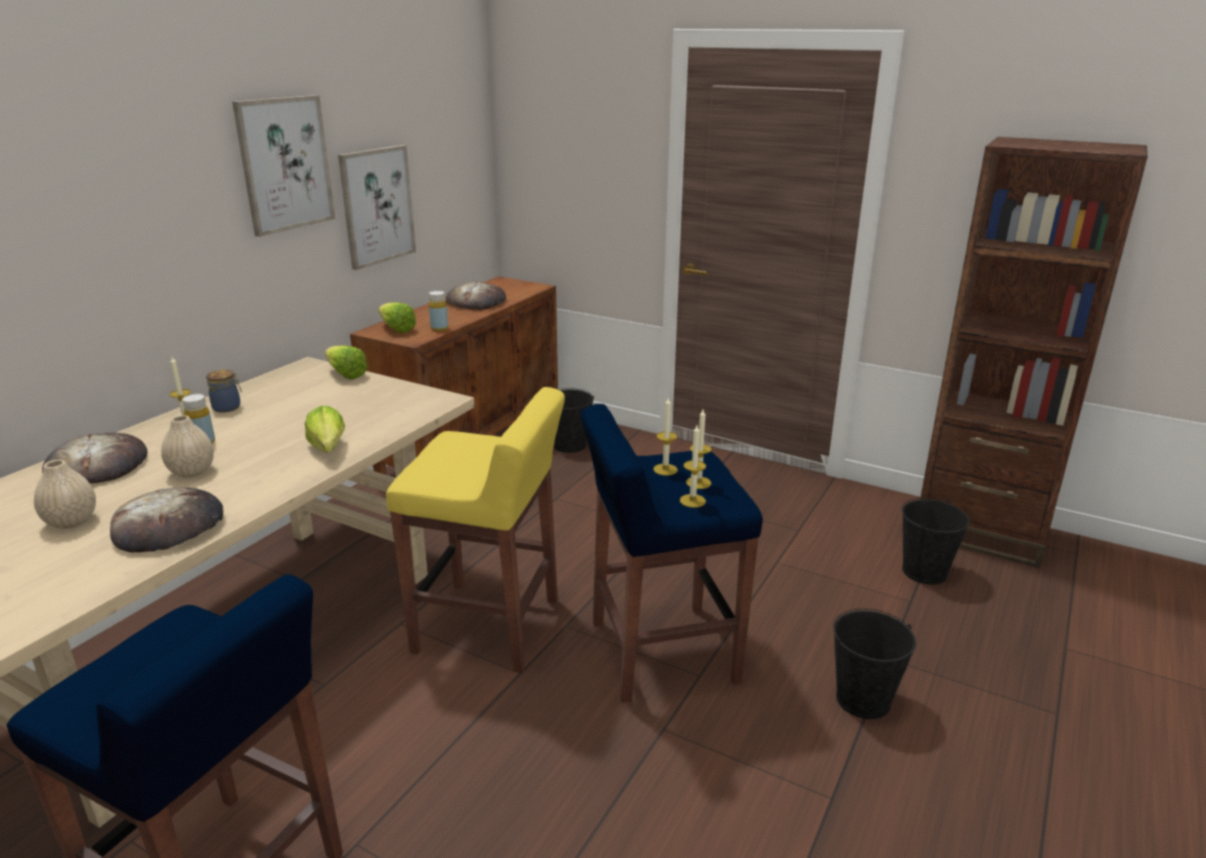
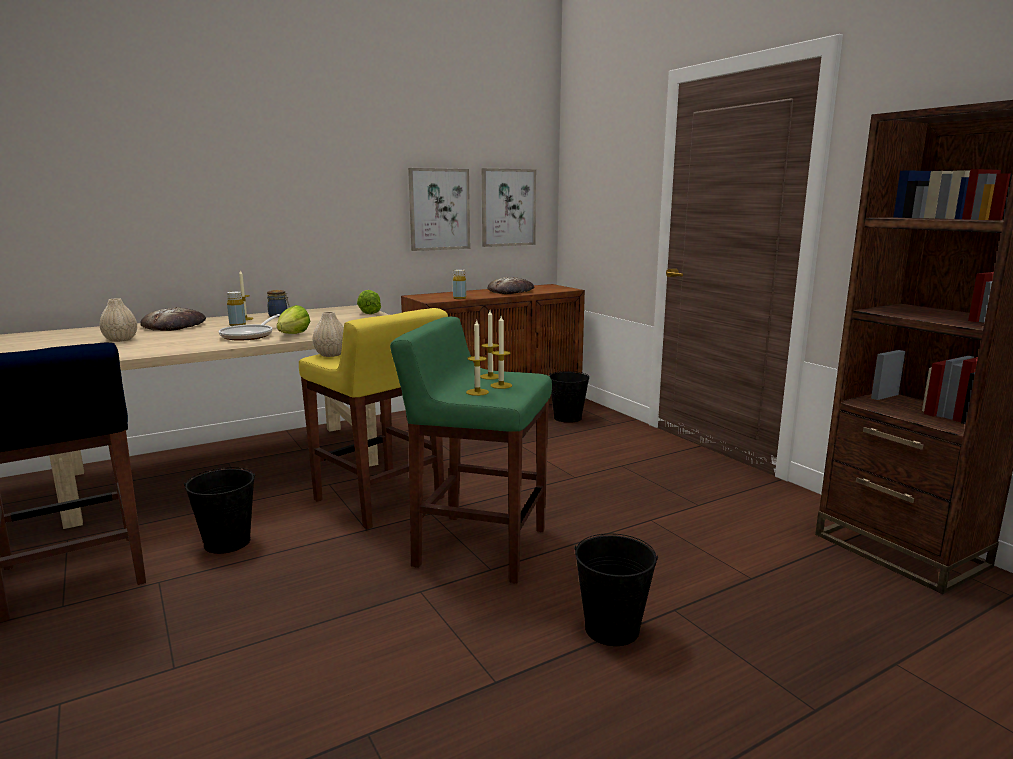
camera: 30 degrees right, 10 degrees down
bread [110,488,223,553] -> none
beige vase [161,415,214,478] -> beige vase moved to [312,311,344,357]
picture [232,95,335,237] -> picture moved to [482,168,536,247]
lettuce [378,302,416,333] -> none
blue stool [581,404,763,703] -> green stool [390,317,552,583]
black bucket [902,498,970,584] -> black bucket moved to [184,467,255,554]
none -> frying pan [219,314,280,341]

